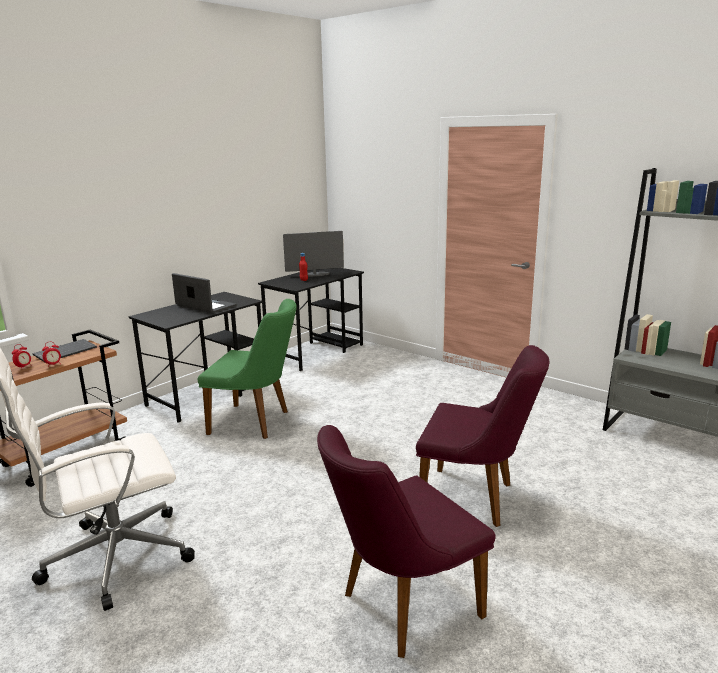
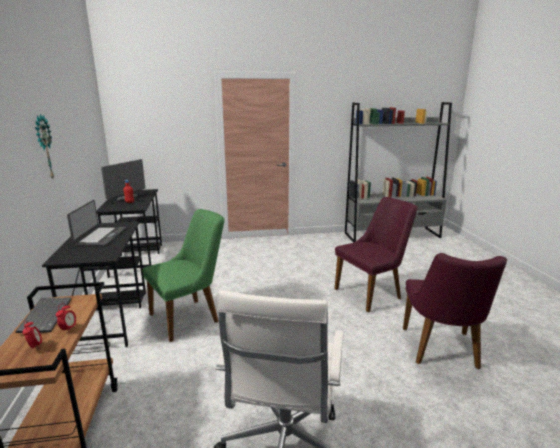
camera: 50 degrees left, 0 degrees up
laptop [172,273,236,313] -> laptop turned 105 degrees clockwise [67,200,126,246]
none -> wall clock [35,114,54,179]

